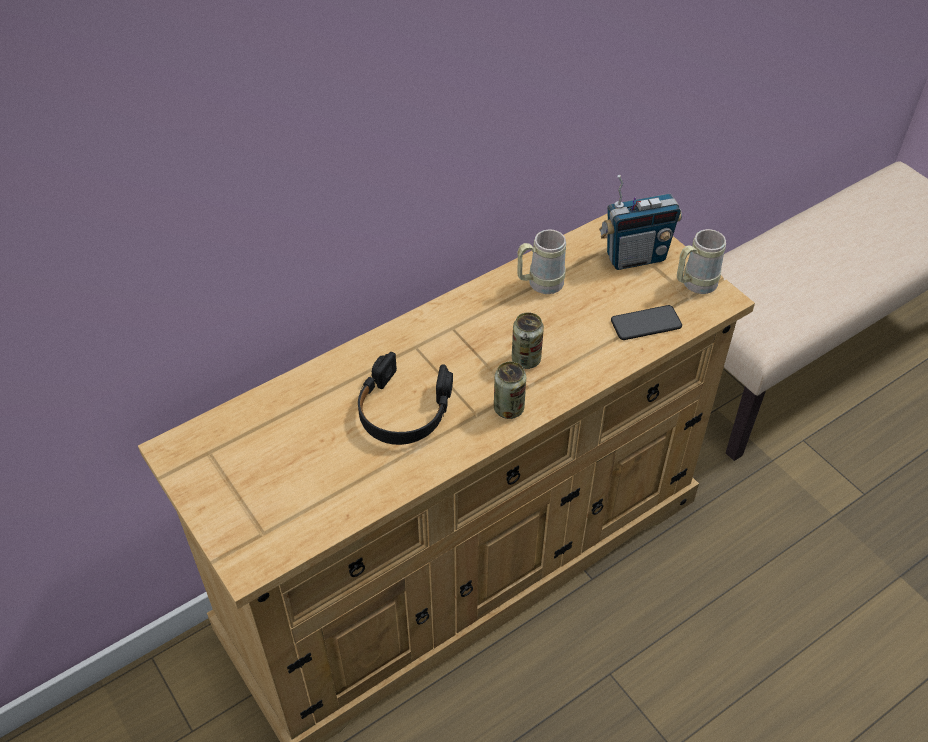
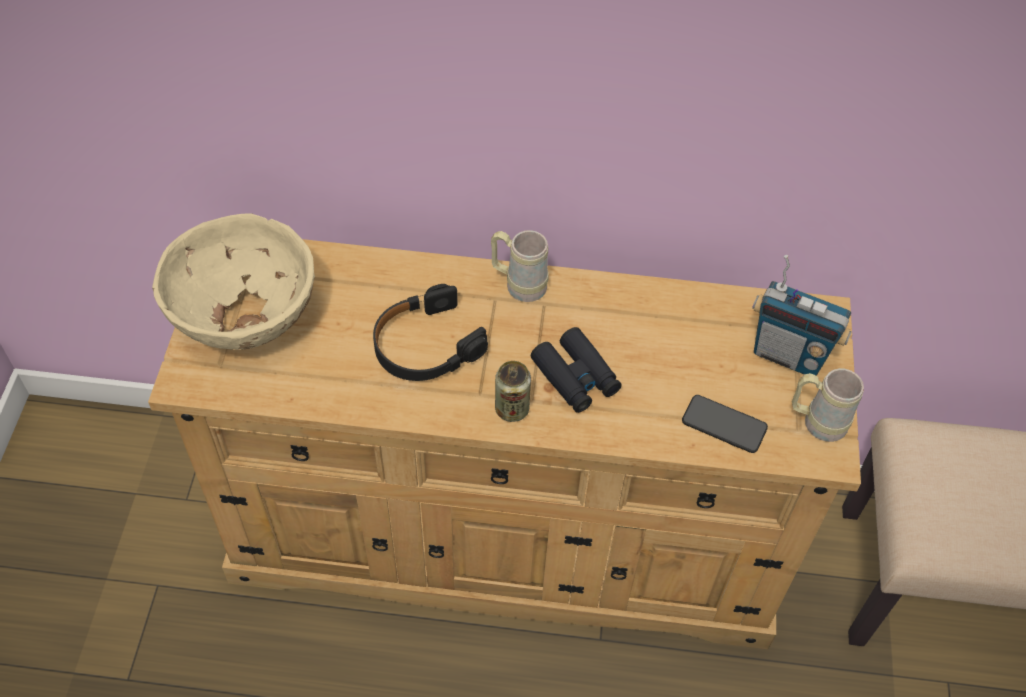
camera: 40 degrees right, 5 degrees up
can [512,313,544,369] -> black binoculars [531,327,621,413]
beige mug [517,229,566,294] -> beige mug moved to [491,230,549,302]
none -> beige bowl [152,213,315,350]

